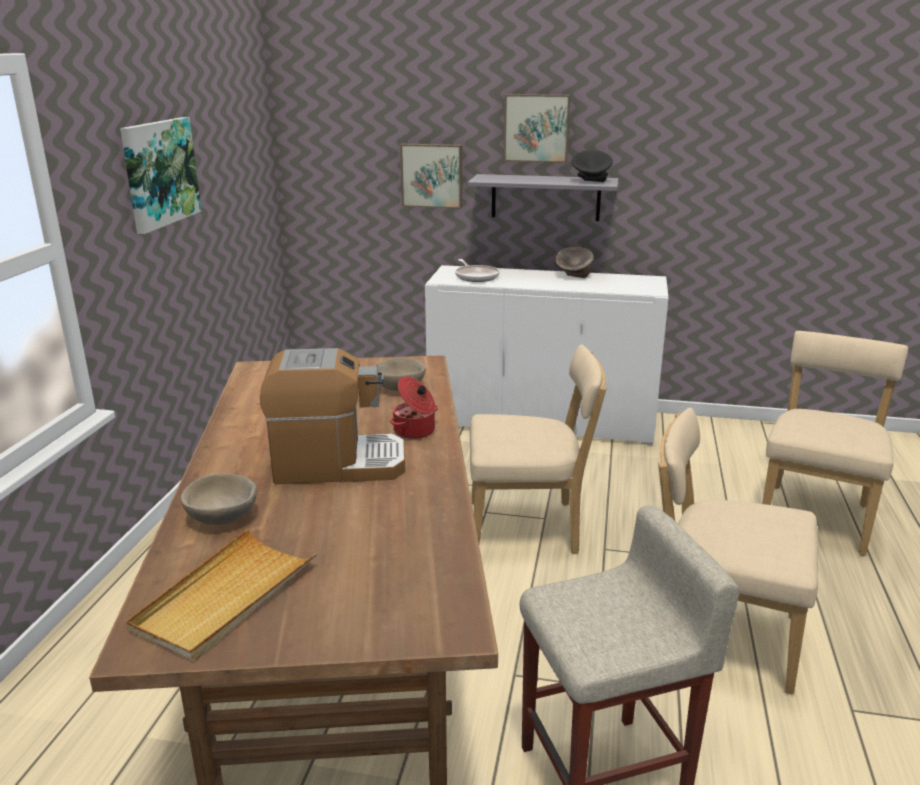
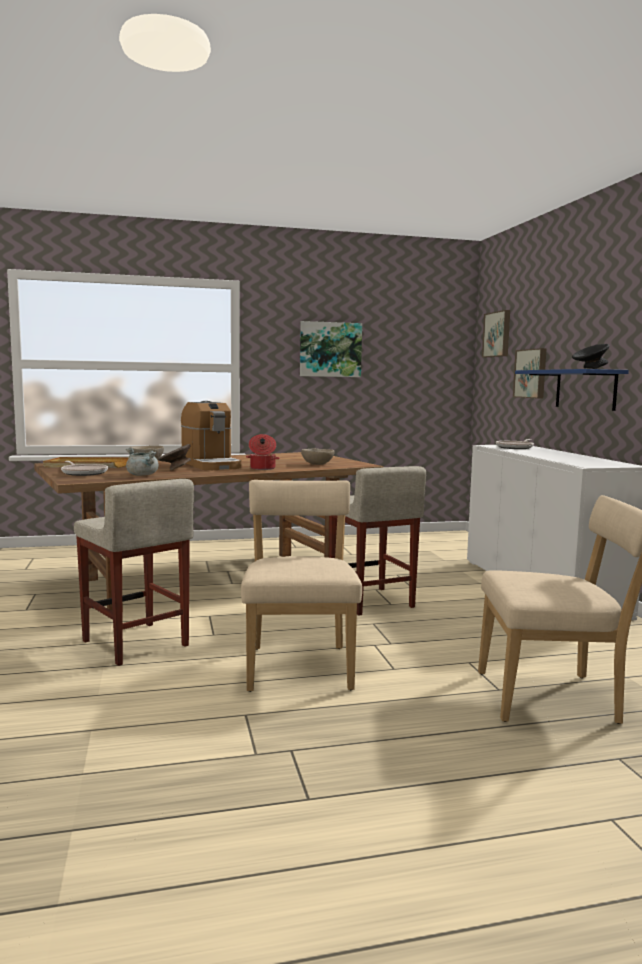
camera: 65 degrees right, 15 degrees down
grey shelf [468,174,619,221] -> blue shelf [515,369,629,411]
beige chair [470,344,607,554] -> beige stool [329,466,426,615]
picture [503,94,570,163] -> picture moved to [482,310,510,357]
grey bowl [555,247,594,278] -> grey bowl moved to [158,444,191,470]
none -> frying pan [61,461,108,476]
none -> grey cooking pot [126,448,158,476]

